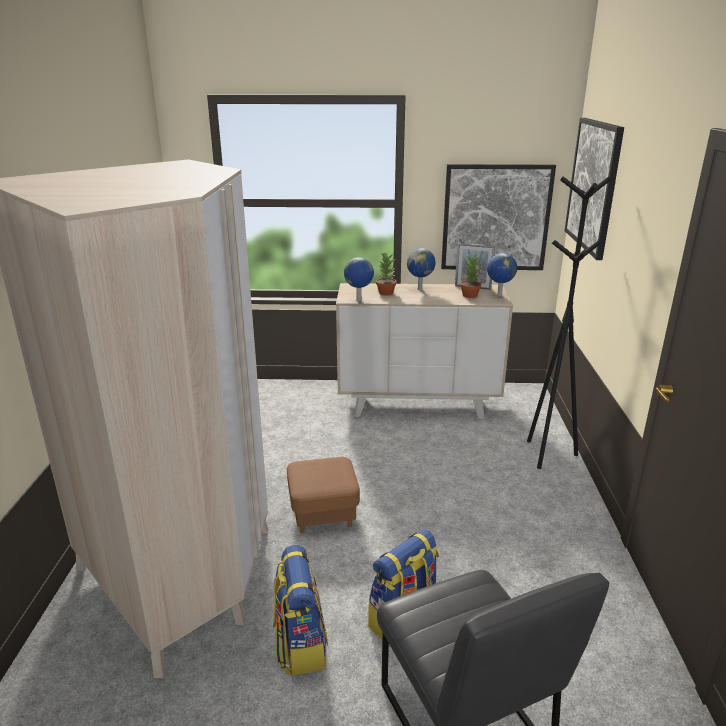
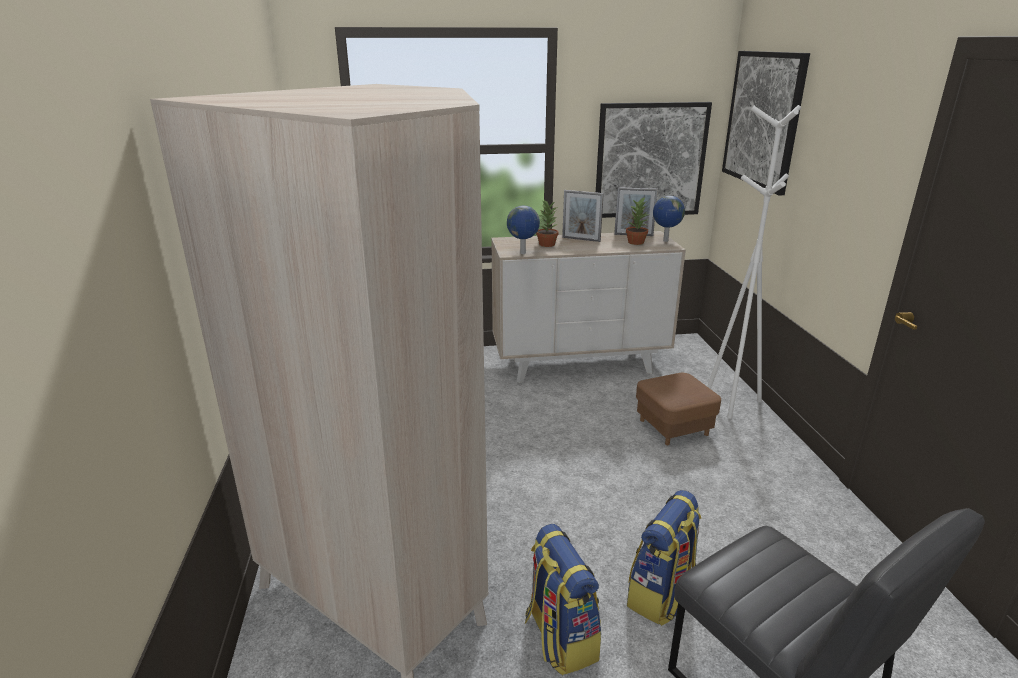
camera: 10 degrees left, 0 degrees up
brown ottoman [287,457,360,533] -> brown ottoman moved to [636,373,721,445]
globe [407,248,435,290] -> picture frame [562,190,604,242]
black clothes rack [527,176,611,469] -> white clothes rack [707,105,801,419]

